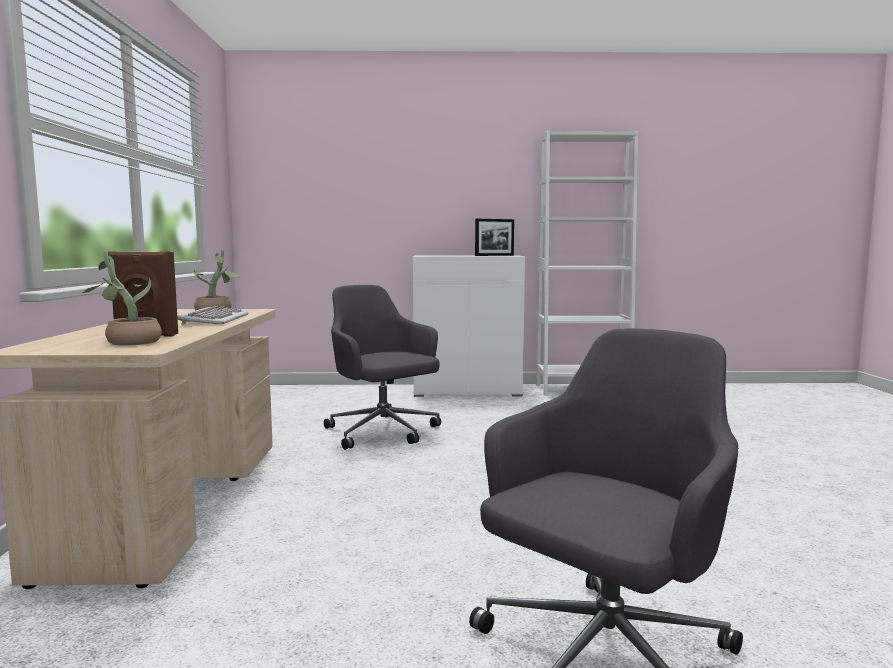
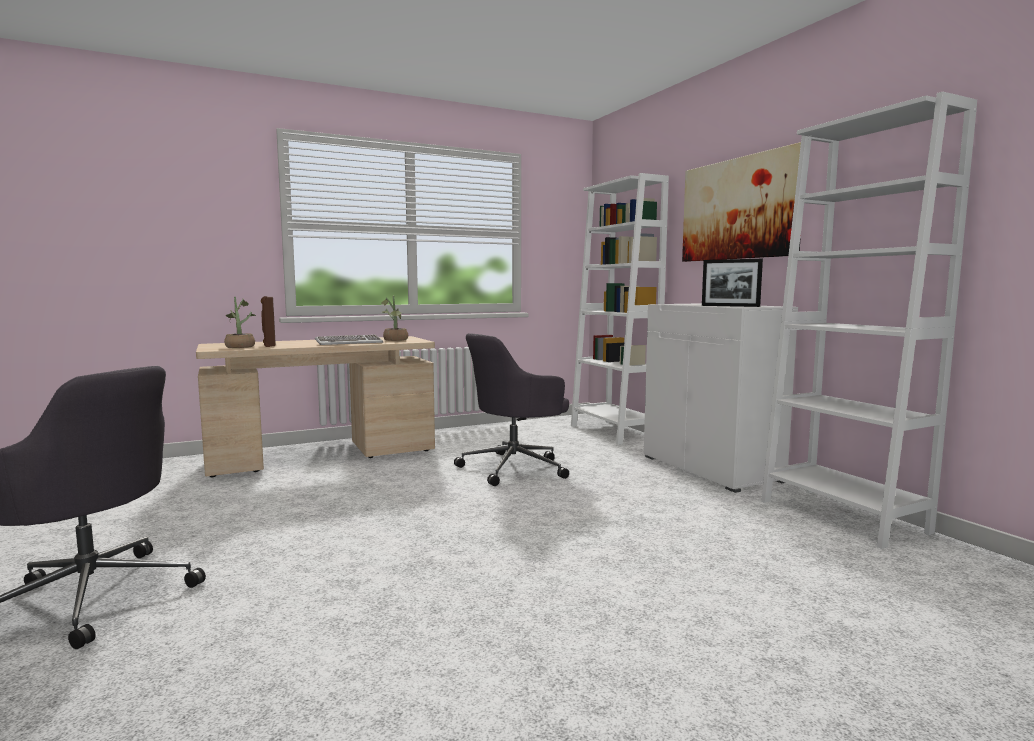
camera: 65 degrees right, 0 degrees up
grey office chair [324,285,441,450] -> grey office chair turned 150 degrees counterclockwise [454,333,569,486]
none -> white bookcase [571,173,669,445]
none -> picture [682,142,801,262]

